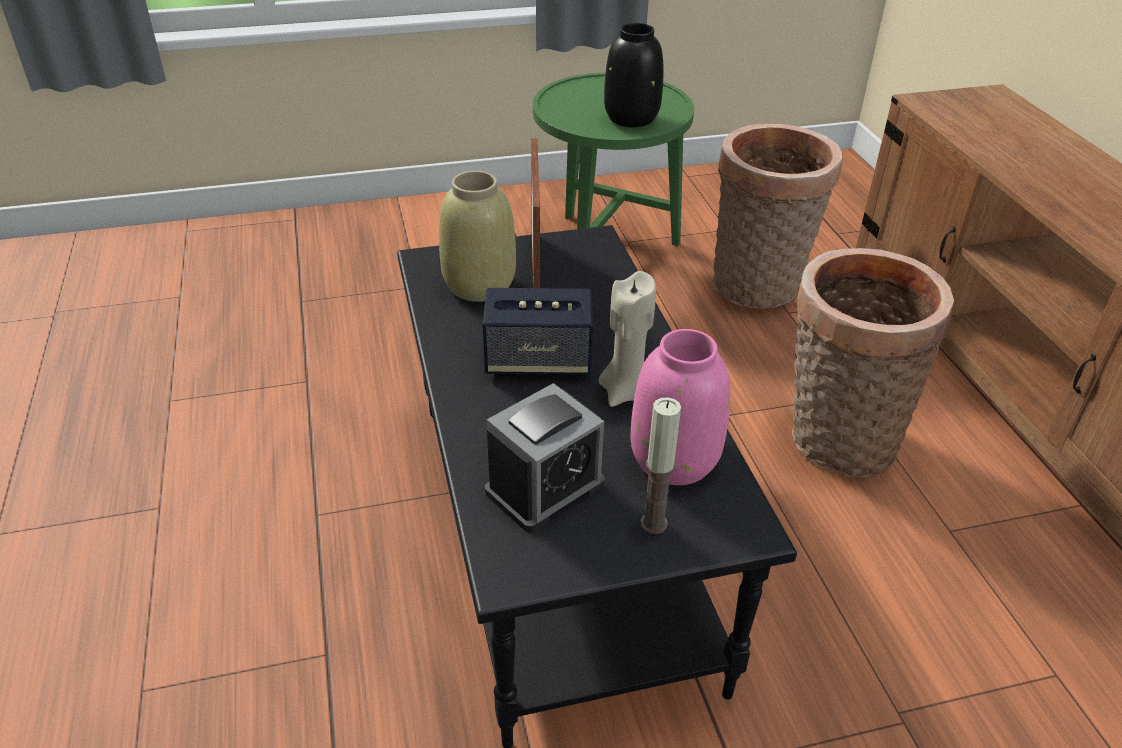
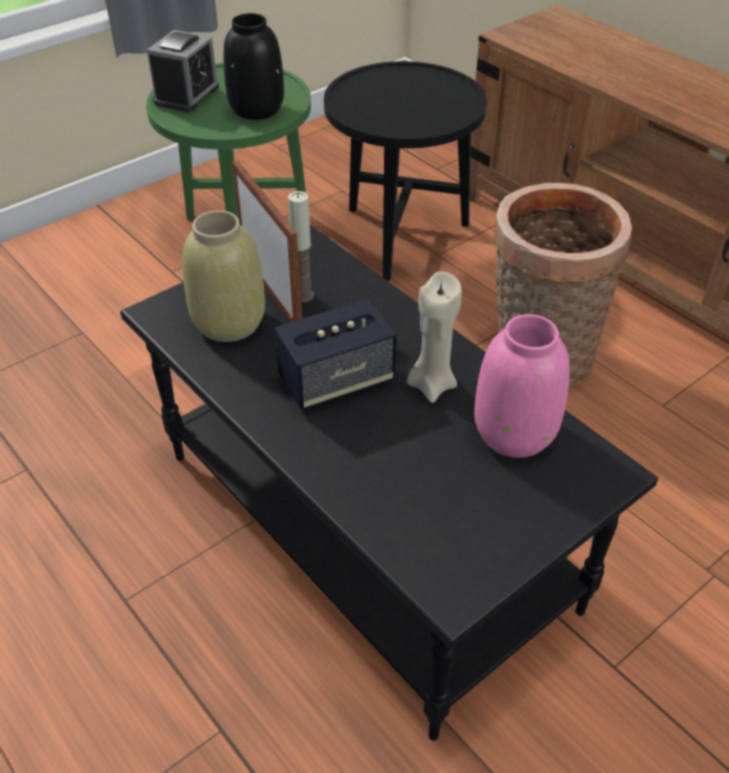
camera: 25 degrees left, 5 degrees up
alarm clock [485,383,605,532] -> alarm clock moved to [147,30,219,113]
candle [641,397,681,534] -> candle moved to [288,191,314,303]
basket [712,123,843,309] -> black side table [324,61,487,281]

